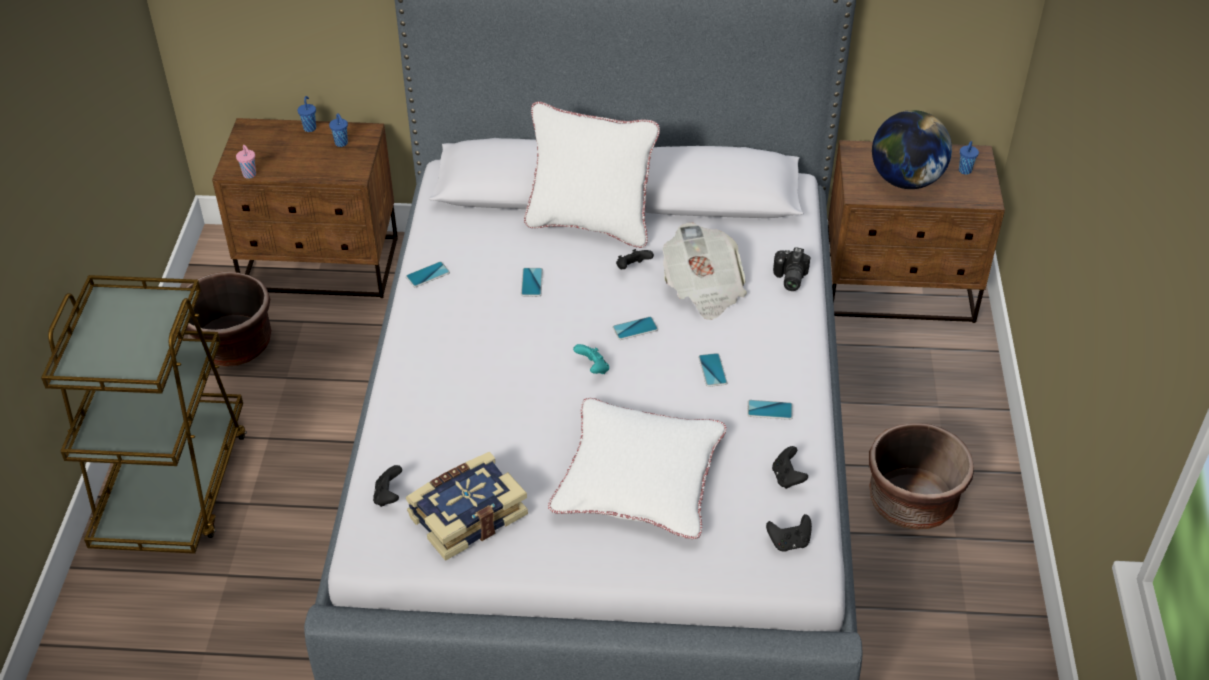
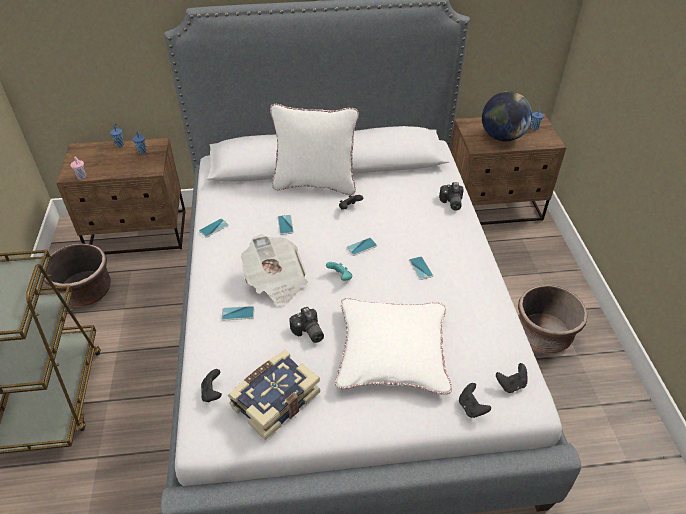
camera: 10 degrees left, 0 degrees up
newspaper [662,222,747,320] -> newspaper moved to [241,234,308,307]
phone [747,400,793,420] -> phone moved to [222,306,254,321]
black game controller [772,446,808,489] -> black game controller moved to [459,383,491,418]
none -> camera [289,307,324,343]

